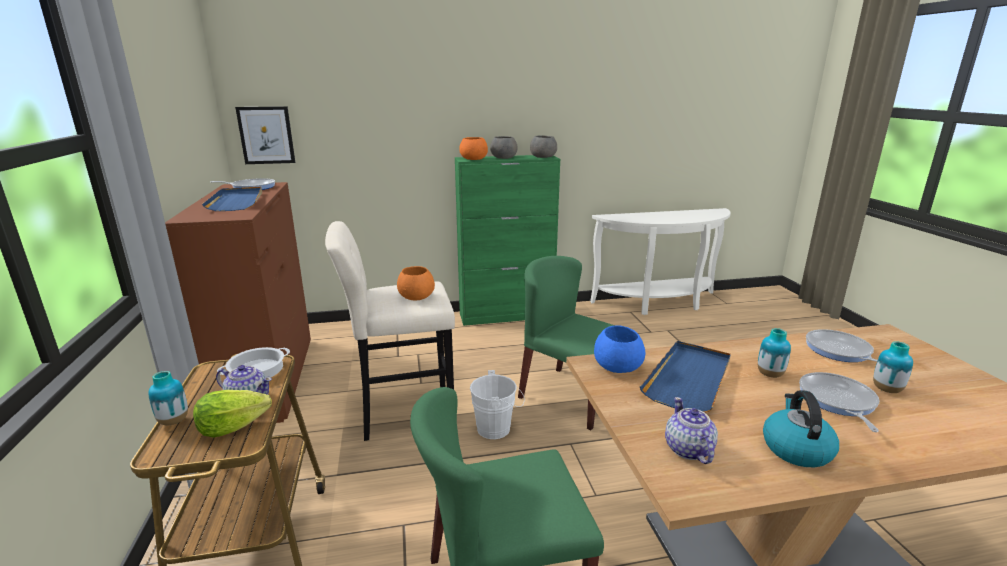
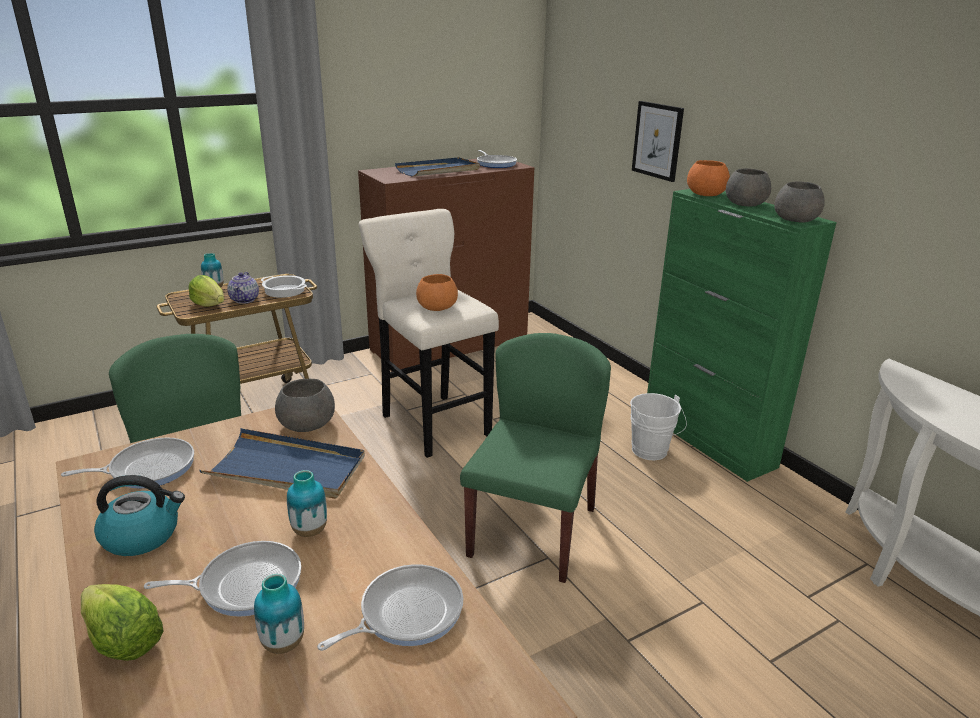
camera: 70 degrees right, 5 degrees up
picture [235,106,295,164] -> picture moved to [632,101,684,182]
white bucket [470,370,525,439] -> white bucket moved to [630,393,687,460]
blue bowl [594,325,645,373] -> grey bowl [275,379,335,432]
teapot [665,397,718,464] -> frying pan [61,438,194,488]
none -> lettuce [81,584,163,661]

